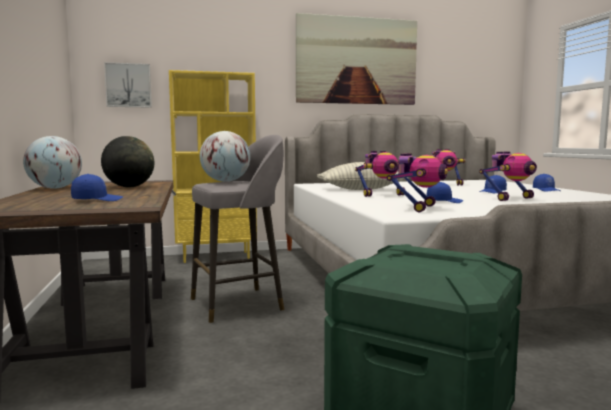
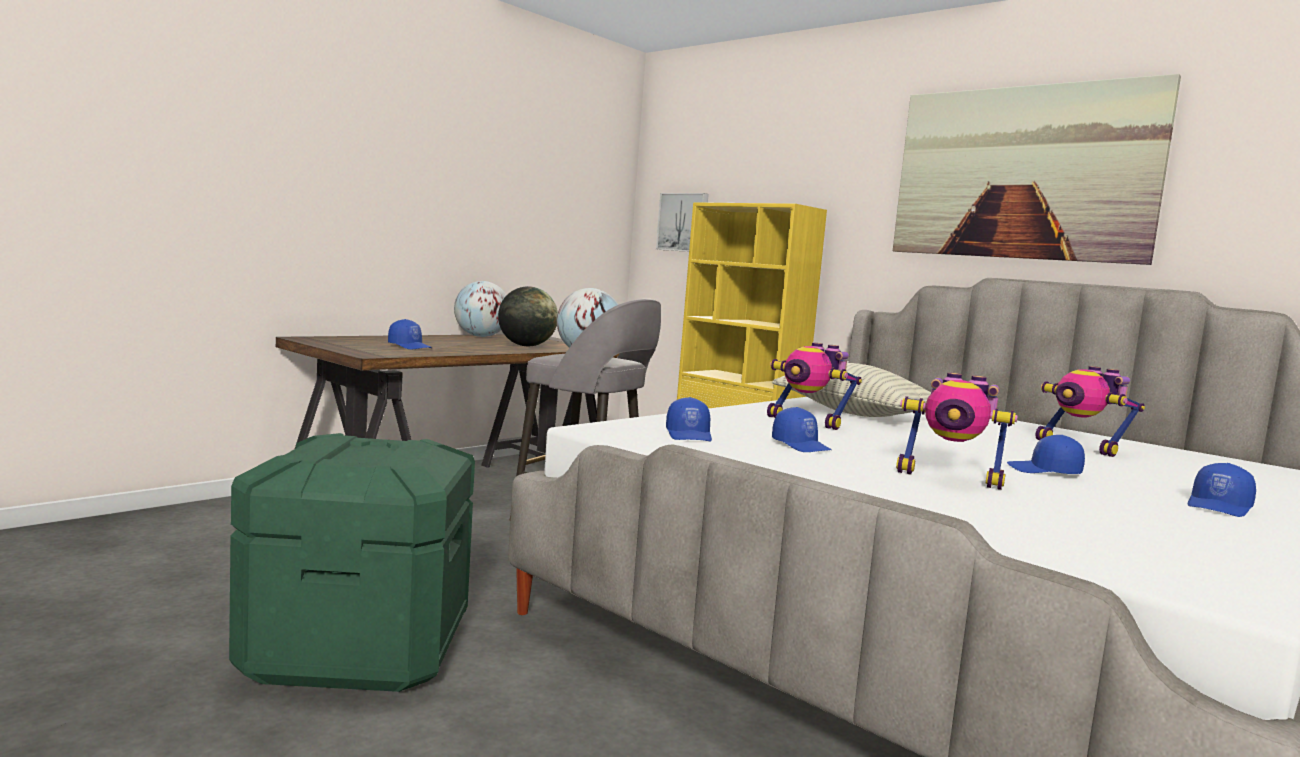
camera: 55 degrees right, 0 degrees up
toy robot [387,153,448,212] -> blue cap [666,397,712,441]

